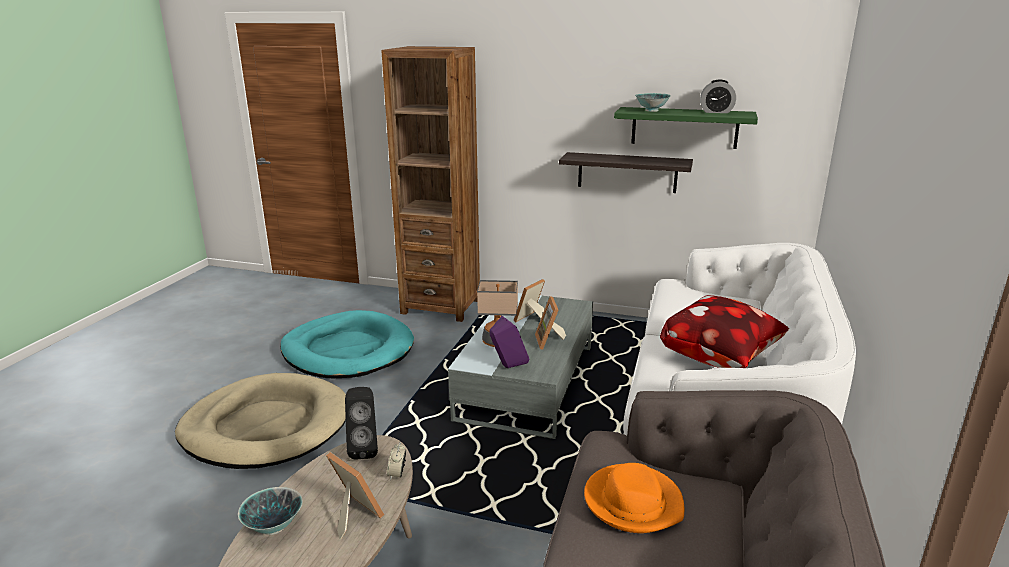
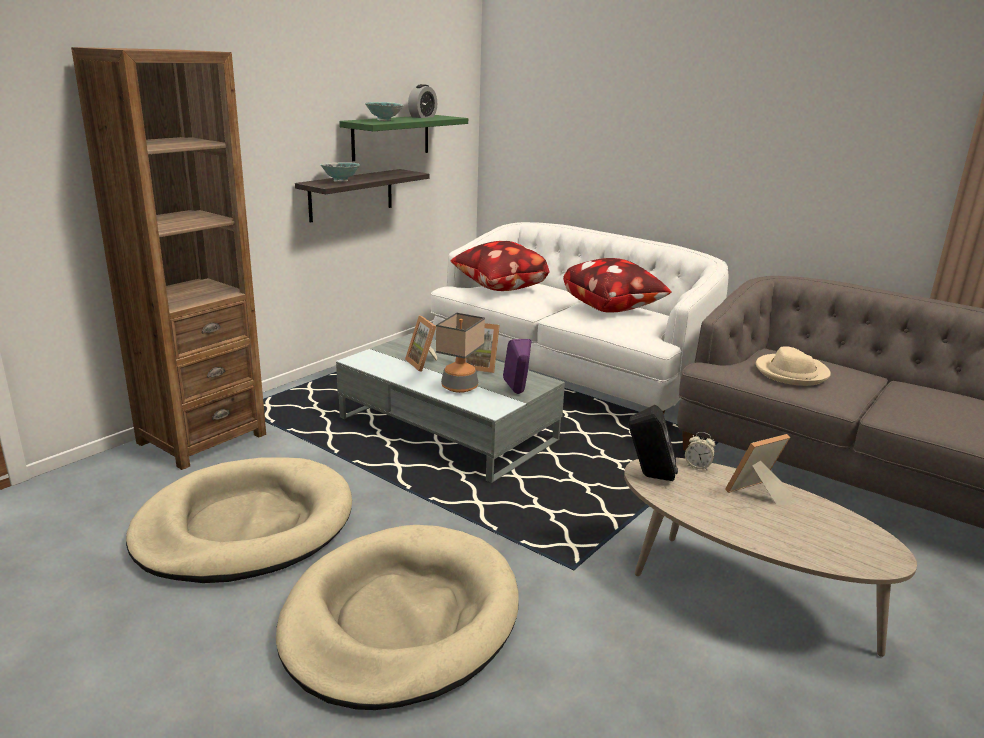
camera: 70 degrees left, 0 degrees up
bowl [238,487,303,535] -> bowl moved to [320,162,360,182]
turquoise dog bed [280,310,414,378] -> beige dog bed [126,458,352,583]
orange hat [584,463,684,533] -> beige hat [756,346,831,386]
none -> pillow [450,241,549,291]

